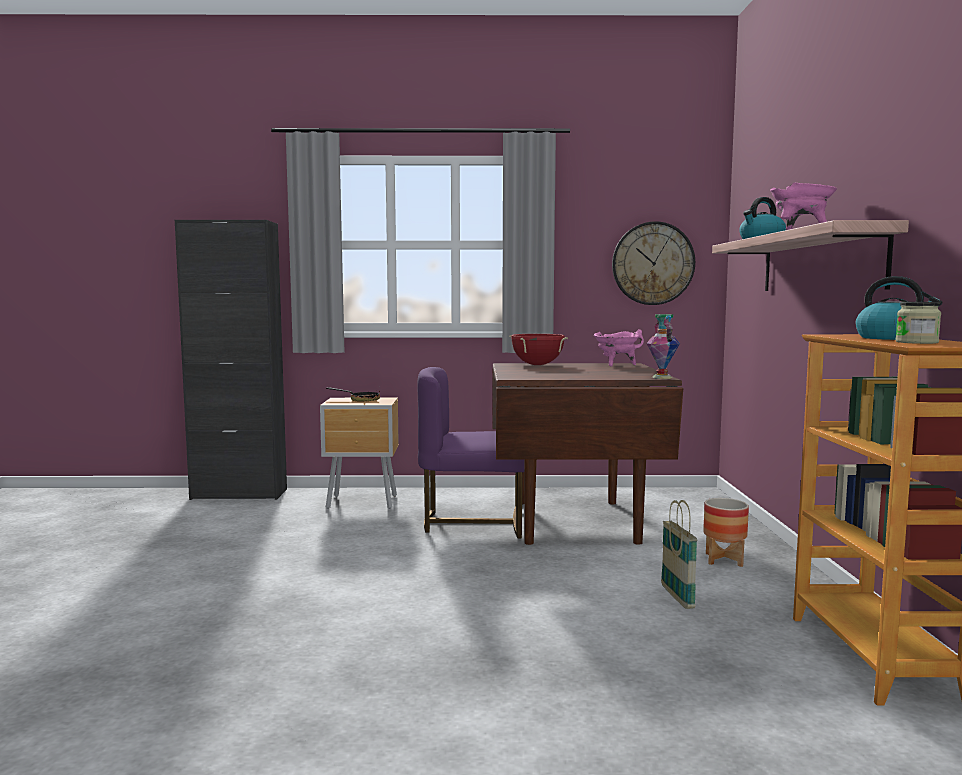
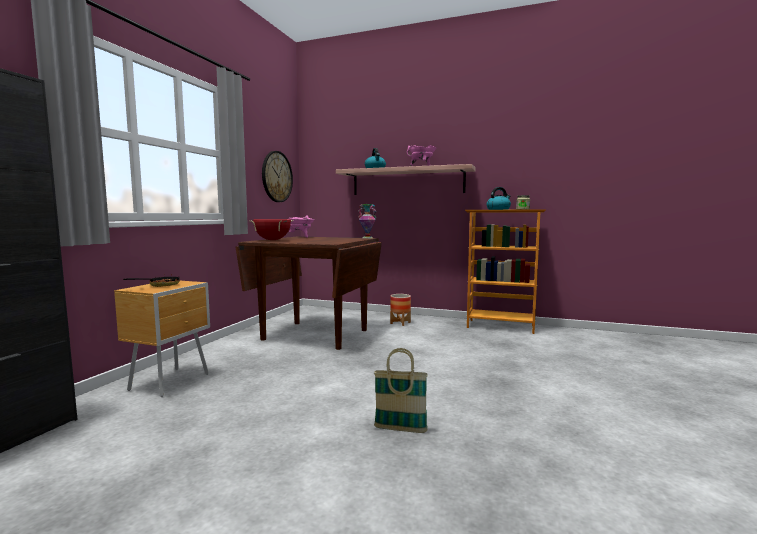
camera: 70 degrees left, 0 degrees up
purple chair [417,367,524,538] -> none
basket [661,500,697,609] -> basket moved to [374,348,428,433]

